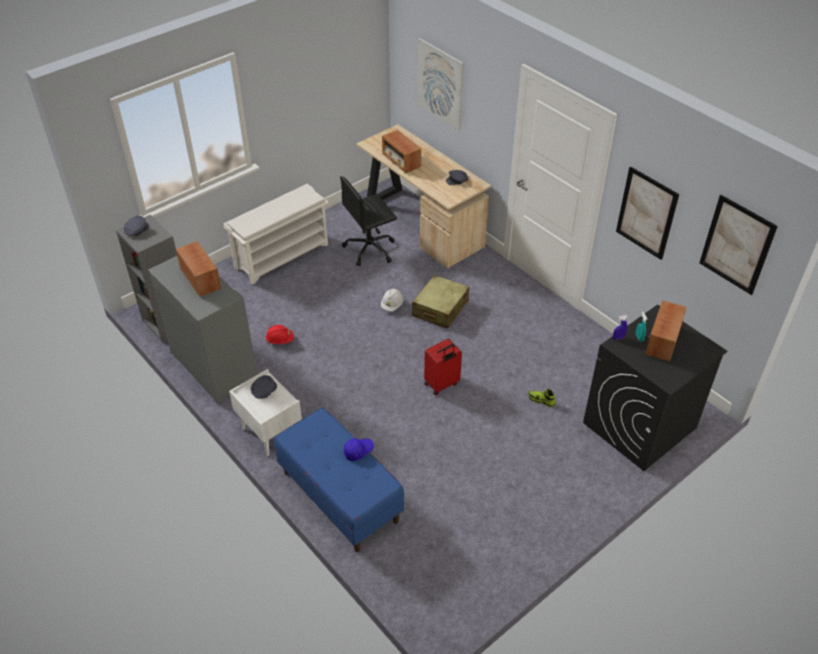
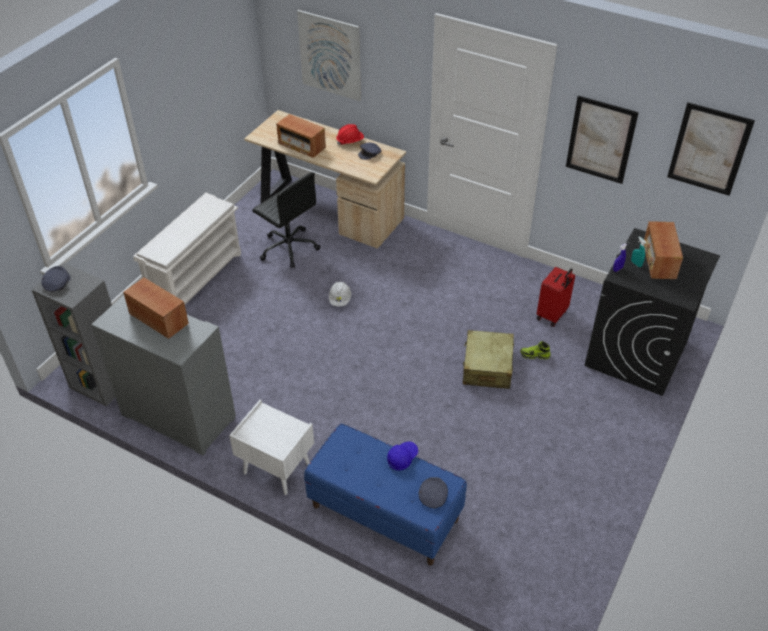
camera: 20 degrees left, 0 degrees up
grey cap [251,375,277,399] -> grey cap moved to [419,477,448,508]
red hard hat [265,325,294,344] -> red hard hat moved to [336,124,364,145]
black office chair [340,176,397,266] -> black office chair turned 90 degrees counterclockwise [252,172,321,269]
beige suitcase [412,275,469,329] -> beige suitcase moved to [463,330,514,389]
red suitcase [424,339,462,396] -> red suitcase moved to [537,267,575,327]

